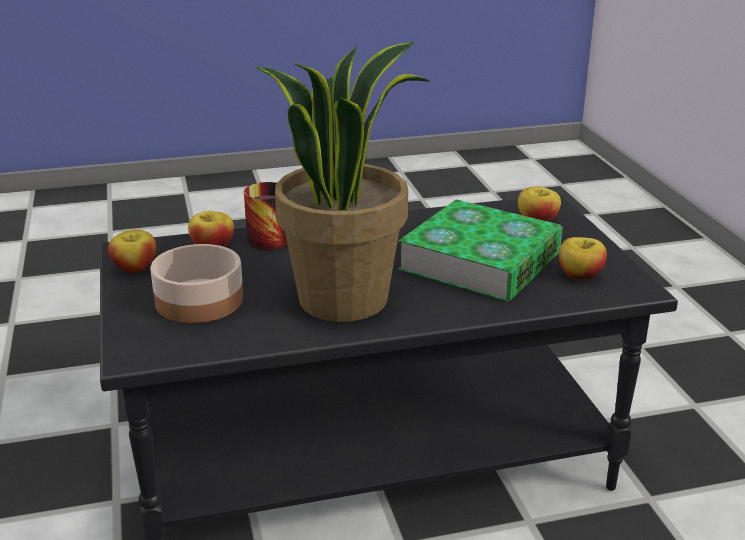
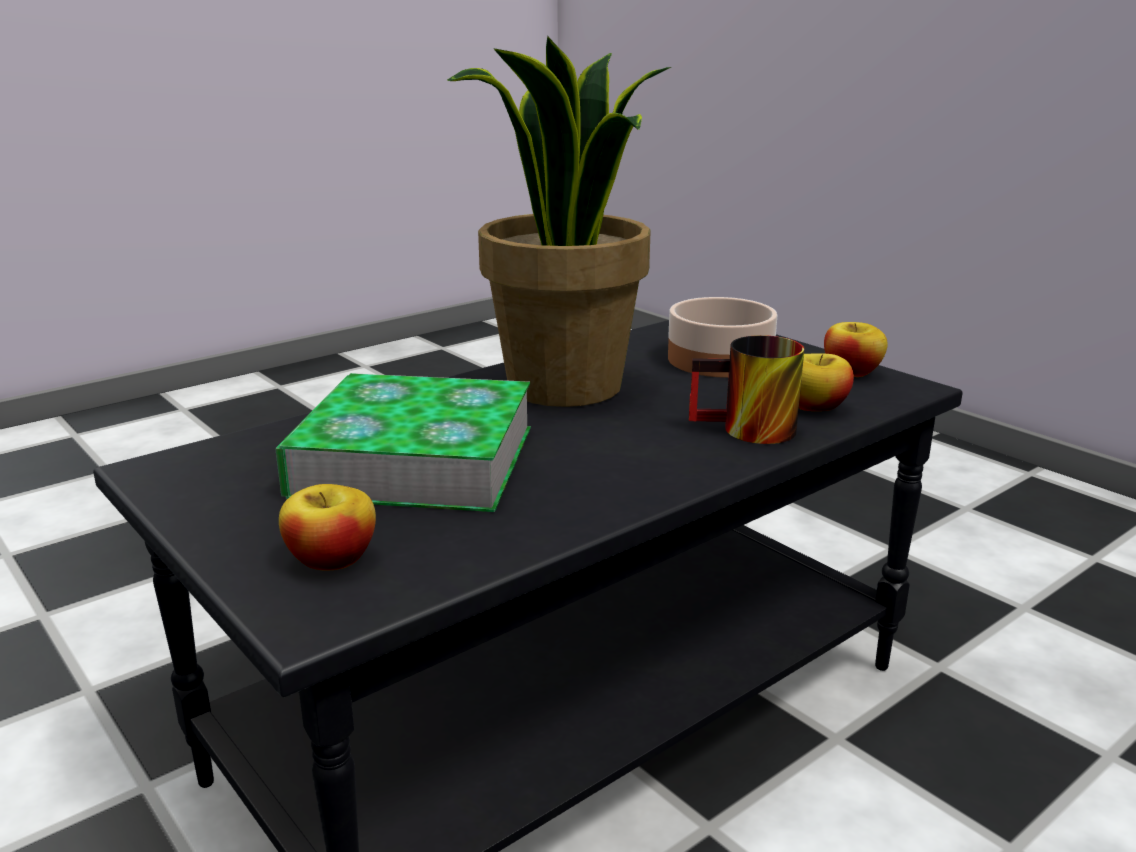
camera: 155 degrees right, 5 degrees down
apple [559,237,607,279] -> none

